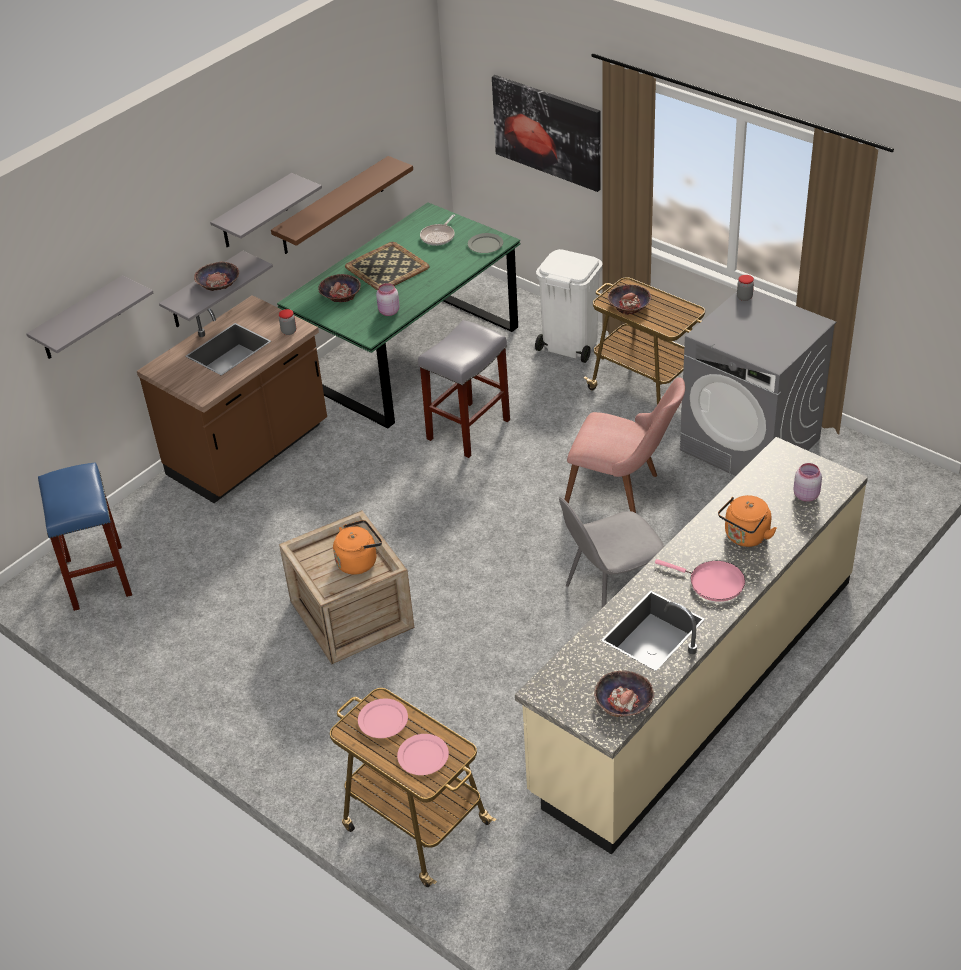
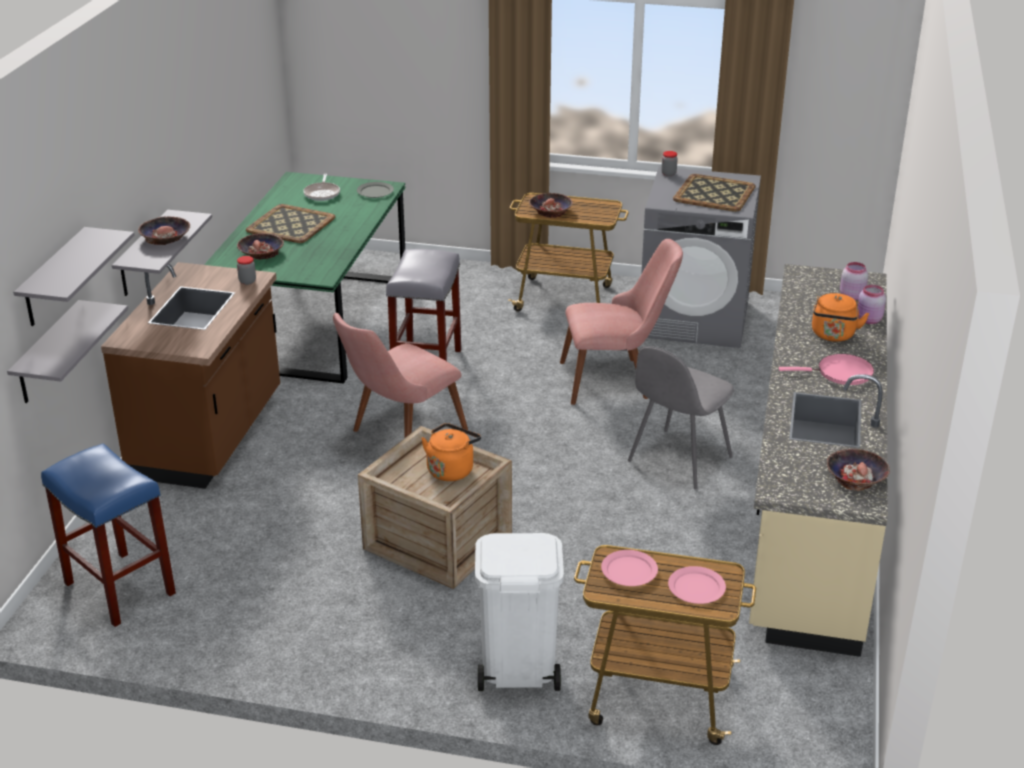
camera: 30 degrees left, 10 degrees down
grey shelf [210,173,322,248] -> grey shelf moved to [7,300,128,403]
brown shelf [271,156,413,254] -> none
pink jar [376,283,400,316] -> pink jar moved to [858,285,886,324]
picture [492,75,601,192] -> none
white trash can [535,249,603,363] -> white trash can moved to [475,533,564,691]
none -> pink chair [333,313,468,437]
none -> tray [673,174,756,212]

